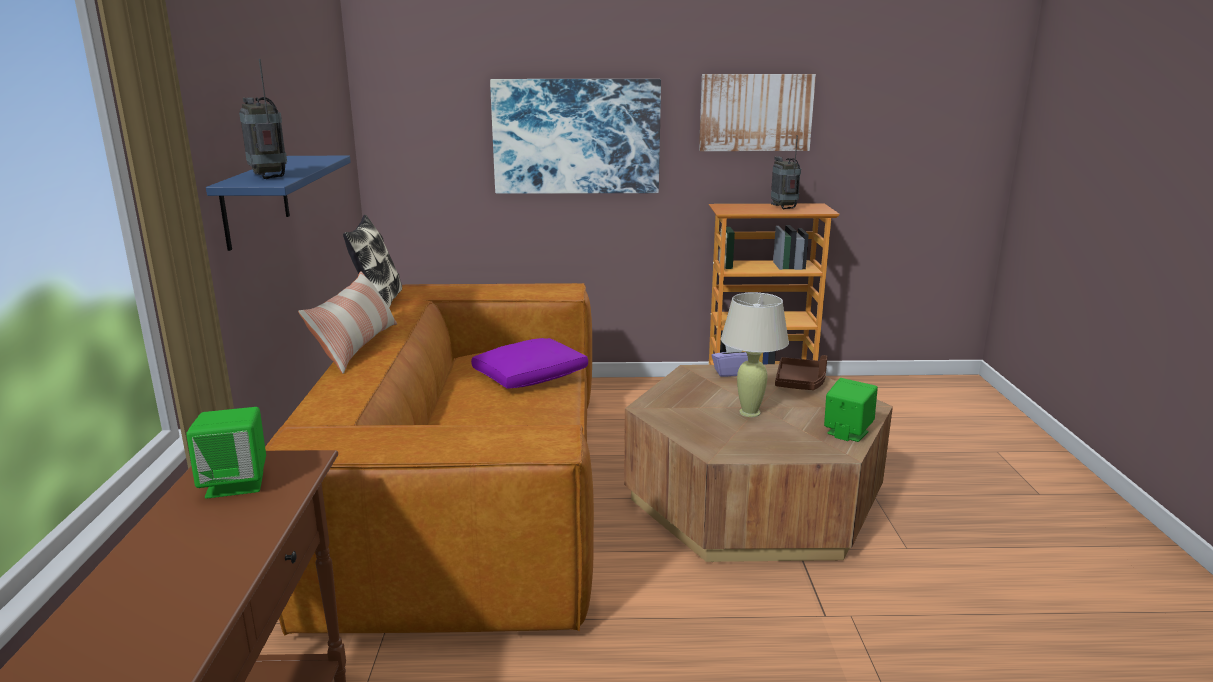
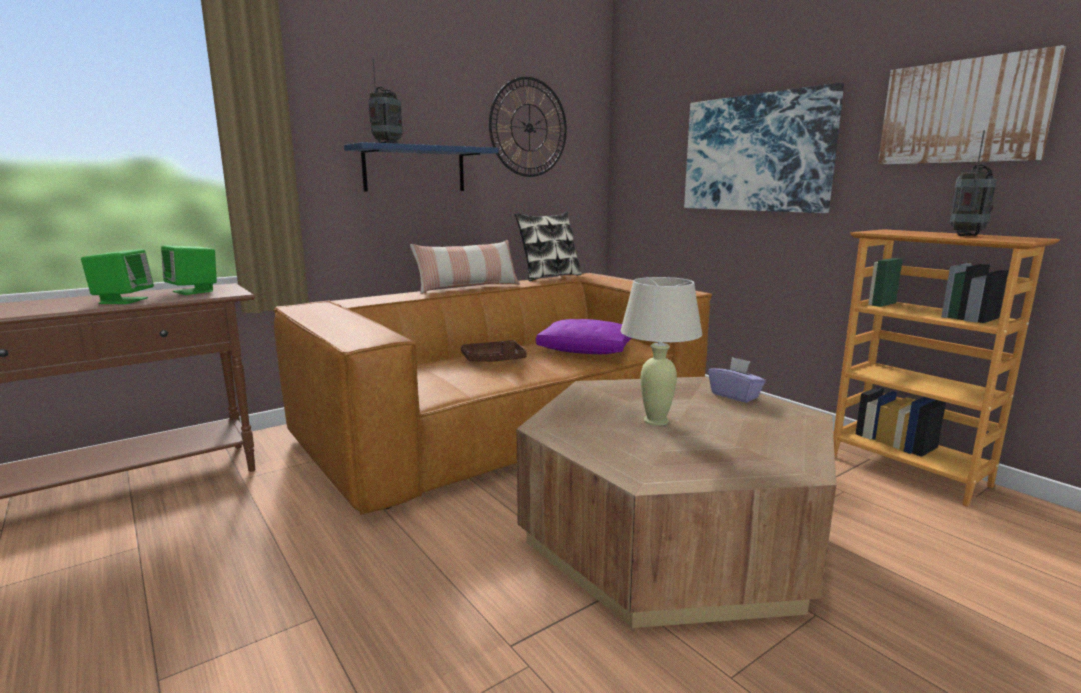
camera: 55 degrees right, 5 degrees down
brown tray [775,355,828,390] -> brown tray moved to [461,340,527,362]
green speaker [824,378,878,442] -> green speaker moved to [81,249,154,304]
none -> wall clock [489,77,567,177]

